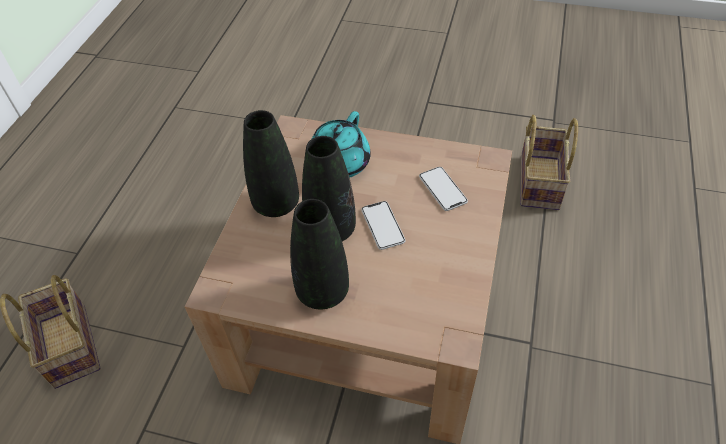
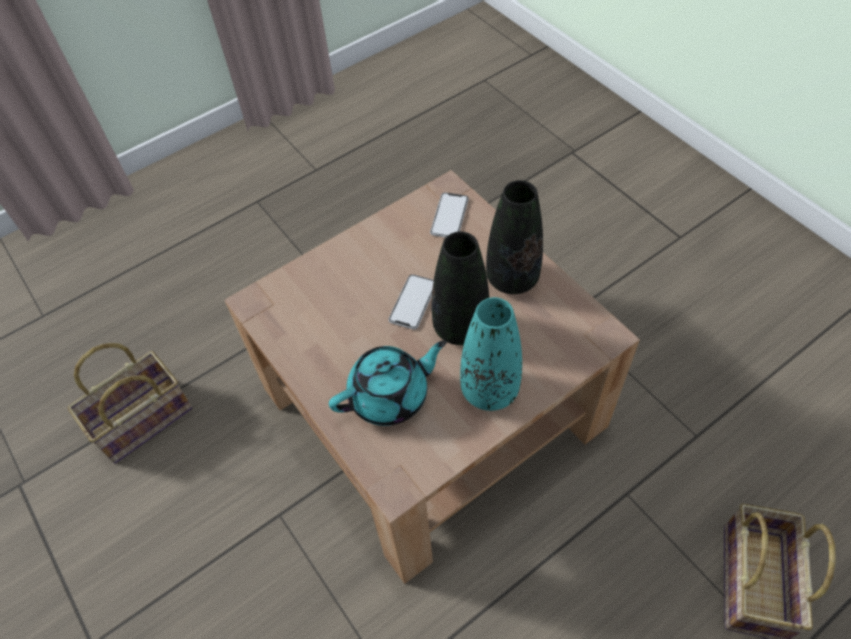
camera: 140 degrees left, 5 degrees up
black vase [243,110,299,217] -> turquoise vase [460,297,522,411]
phone [419,167,468,211] -> phone moved to [430,193,469,238]

